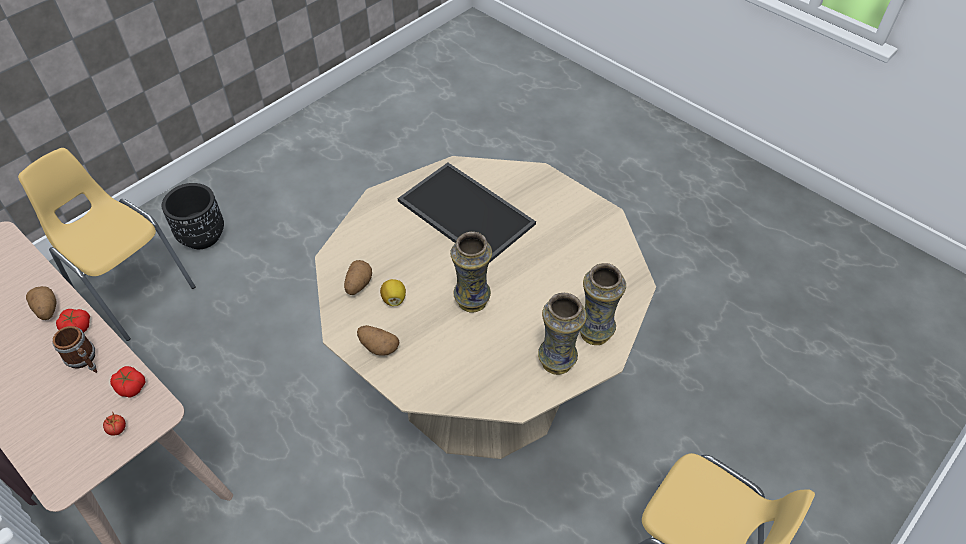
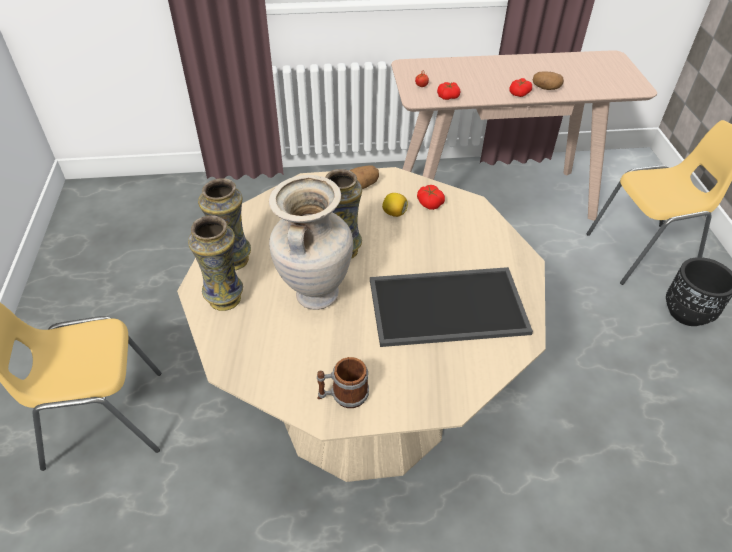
camera: 130 degrees right, 5 degrees down
mug [53,326,97,373] -> mug moved to [317,357,369,408]
potato [344,260,372,295] -> tomato [417,185,445,210]
none -> beige vase [269,175,353,310]

